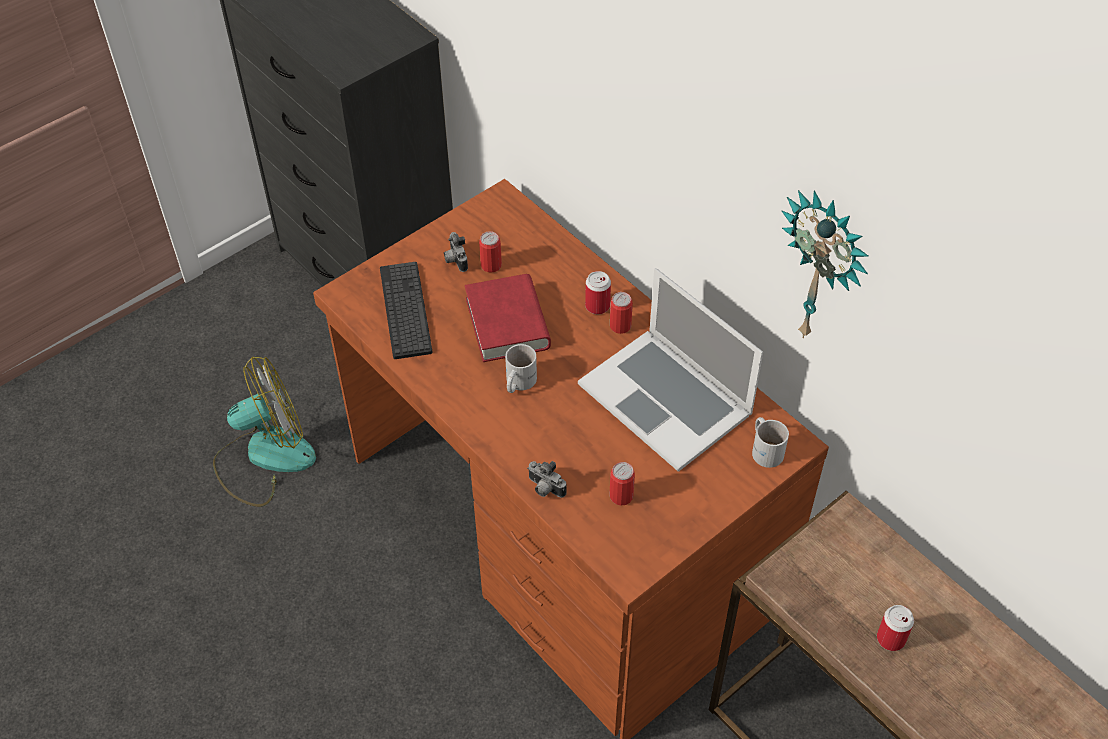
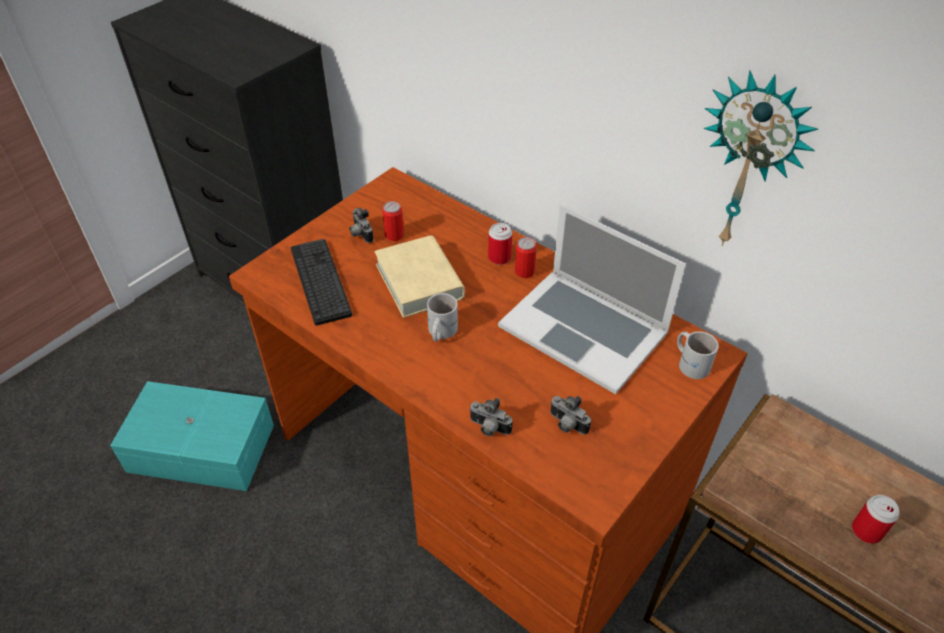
camera: 10 degrees left, 5 degrees down
fan [213,357,316,507] -> turquoise storage box [110,381,274,491]
red book [465,274,551,362] -> beige book [374,235,465,318]
can [609,462,635,506] -> camera [550,396,591,435]

